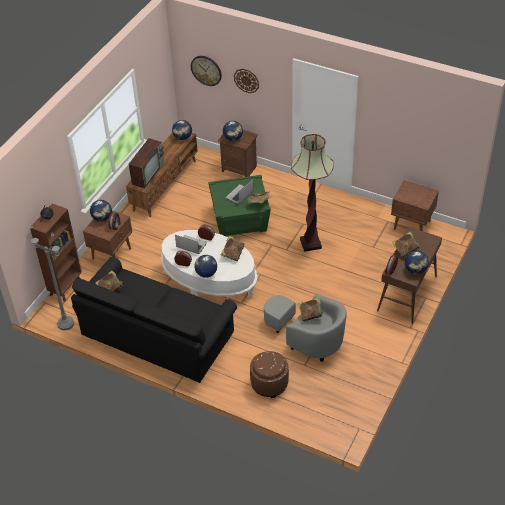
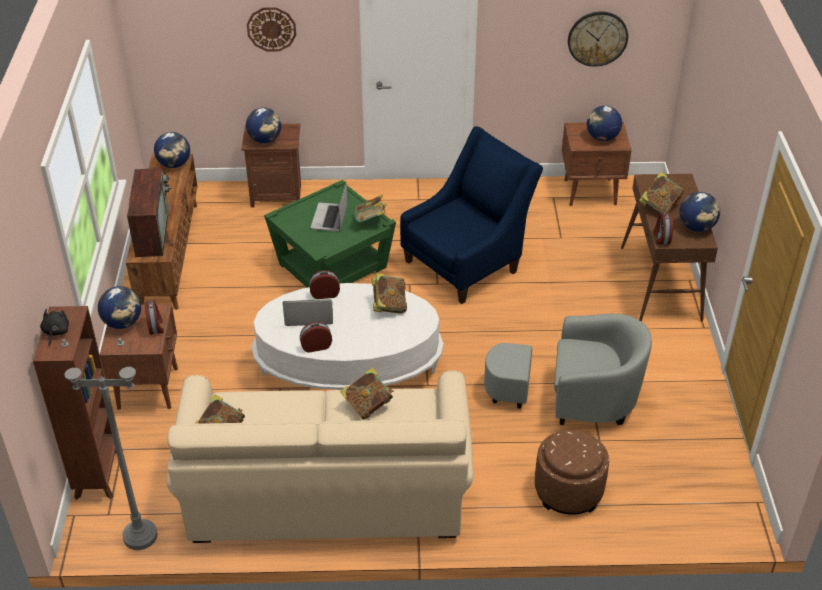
camera: 30 degrees left, 5 degrees down
black sofa [71,257,237,383] -> beige sofa [167,370,473,543]
wall clock [191,56,222,86] -> wall clock moved to [568,11,628,67]
globe [194,255,217,278] -> globe moved to [587,106,622,141]
floor lamp [291,134,334,252] -> blue armchair [400,126,543,304]
book [298,298,324,322] -> book moved to [340,367,394,420]

